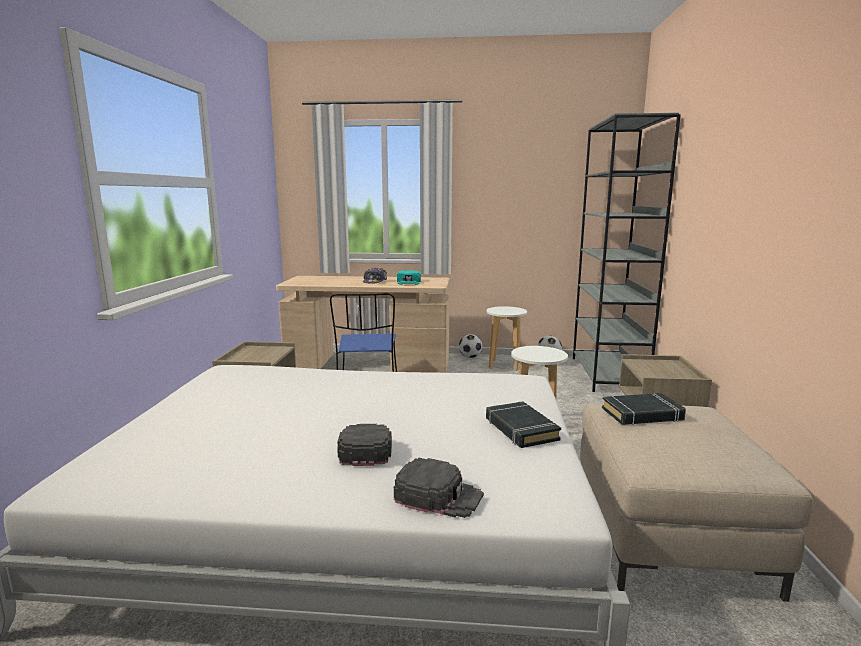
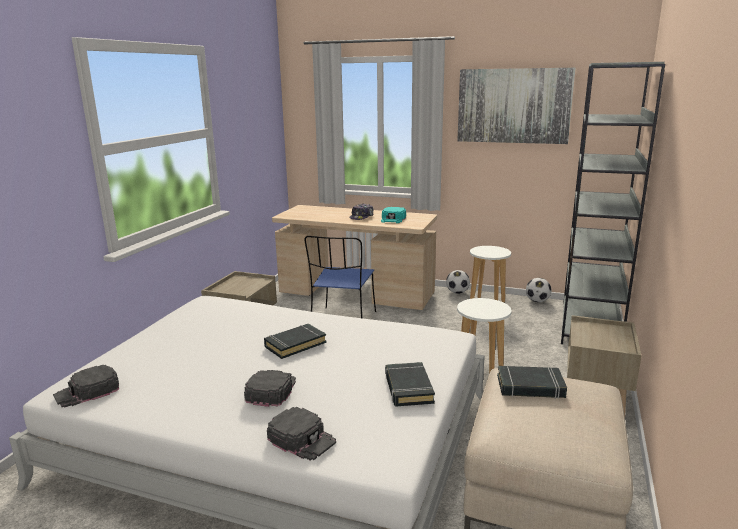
camera: 15 degrees right, 5 degrees up
none -> black cap [53,365,119,408]
none -> black book [264,323,327,359]
none -> picture [457,68,576,144]

